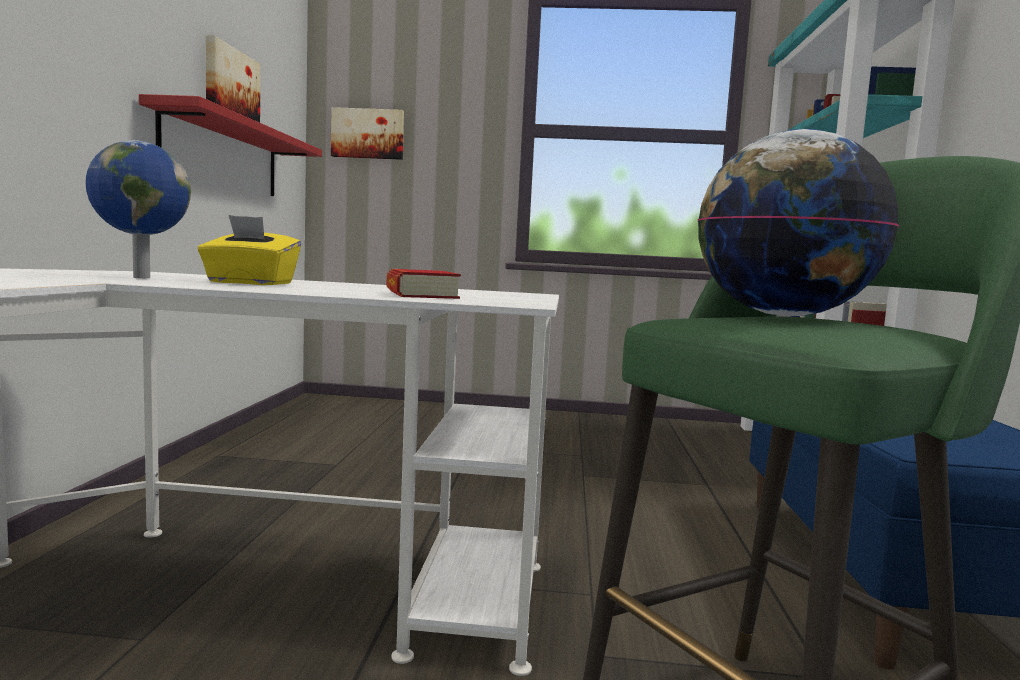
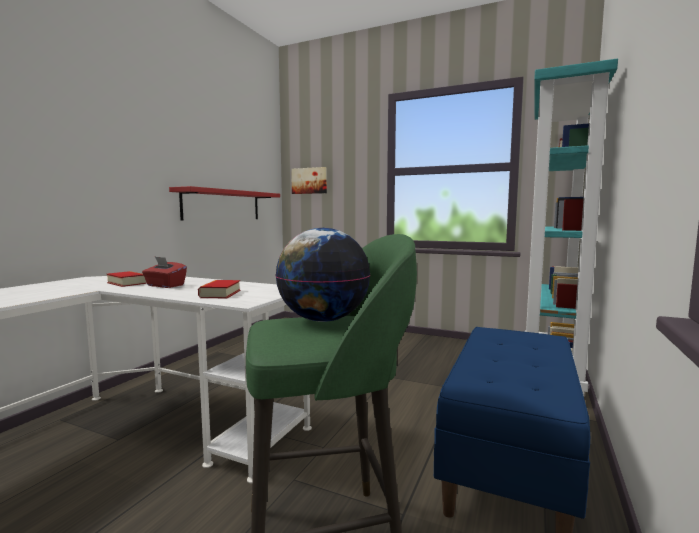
camera: 20 degrees right, 0 degrees up
globe [85,140,191,278] -> book [106,271,146,287]
yellow tissue box [198,215,301,285] -> red tissue box [142,257,187,288]
picture [206,35,260,122] -> none

